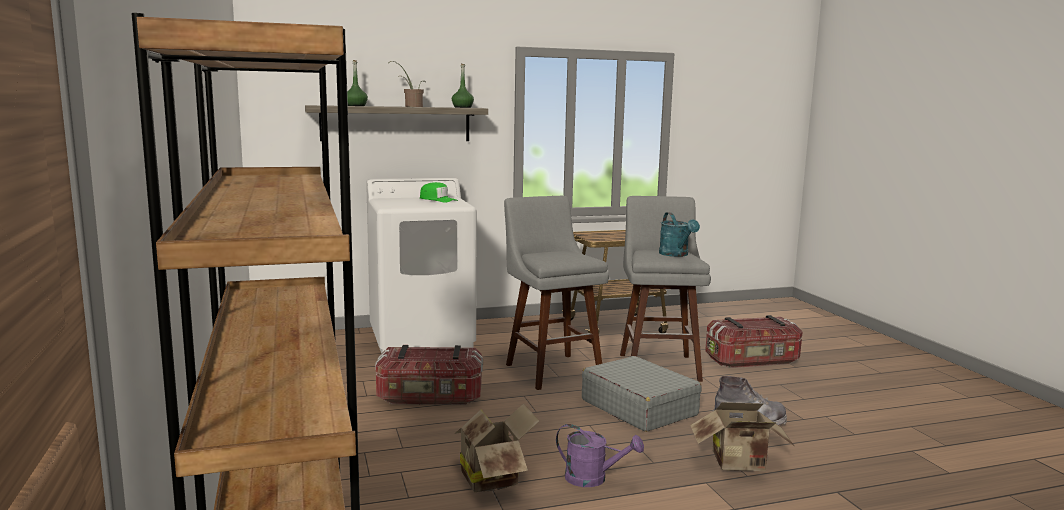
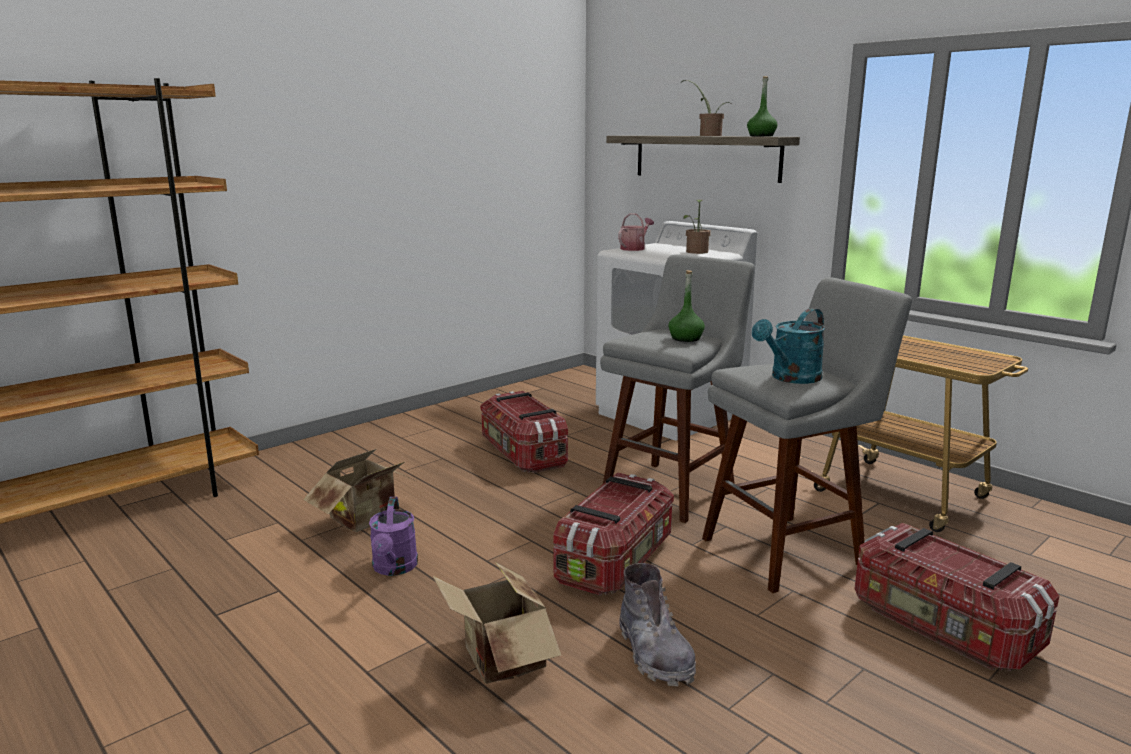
camera: 65 degrees right, 5 degrees up
green bottle [347,60,368,106] -> green bottle moved to [668,270,705,342]
green cap [420,182,458,203] -> potted plant [683,199,711,254]
grey suitcase [582,356,702,432] -> storage box [553,472,674,595]
none -> watering can [618,213,654,251]

